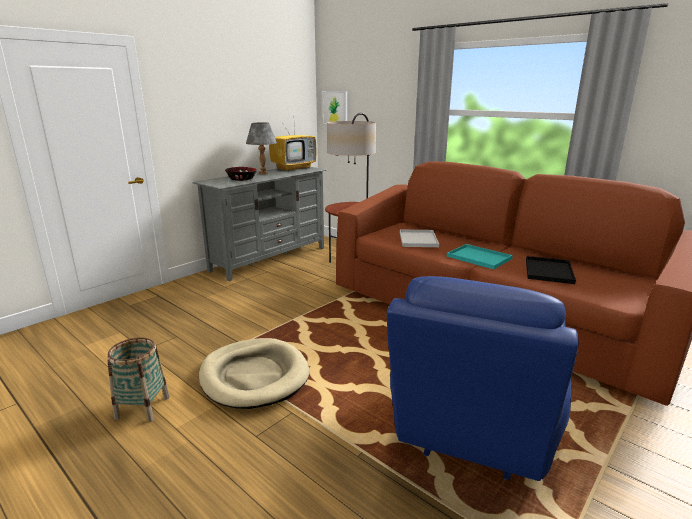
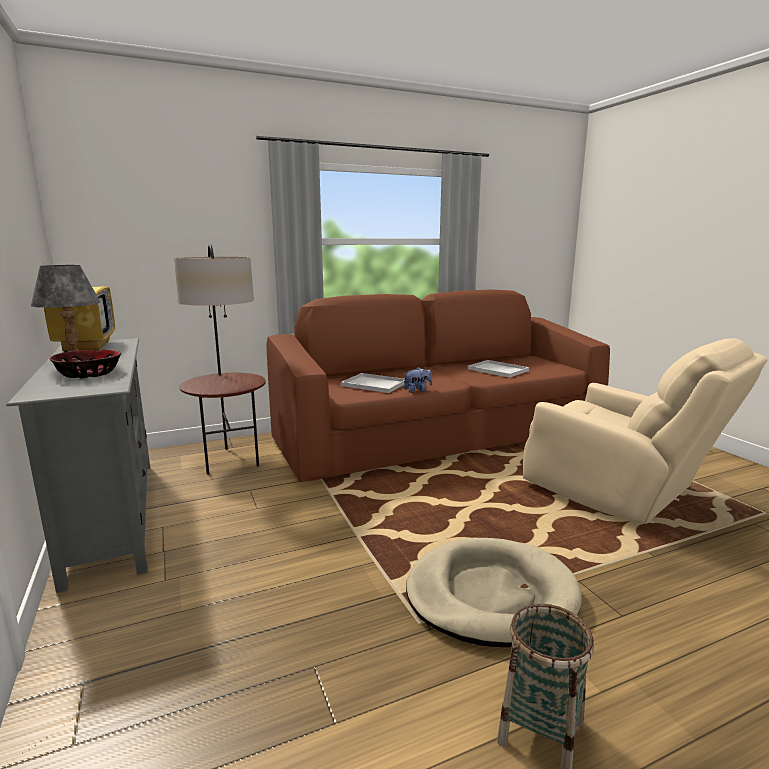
camera: 65 degrees left, 5 degrees down
picture [323,91,347,124] -> none
blue armchair [387,276,579,481] -> beige armchair [523,338,767,524]
turquoise tray [447,244,513,269] -> none
black tray [526,256,576,284] -> white tray [468,360,529,378]
none -> plush toy [404,367,432,393]

